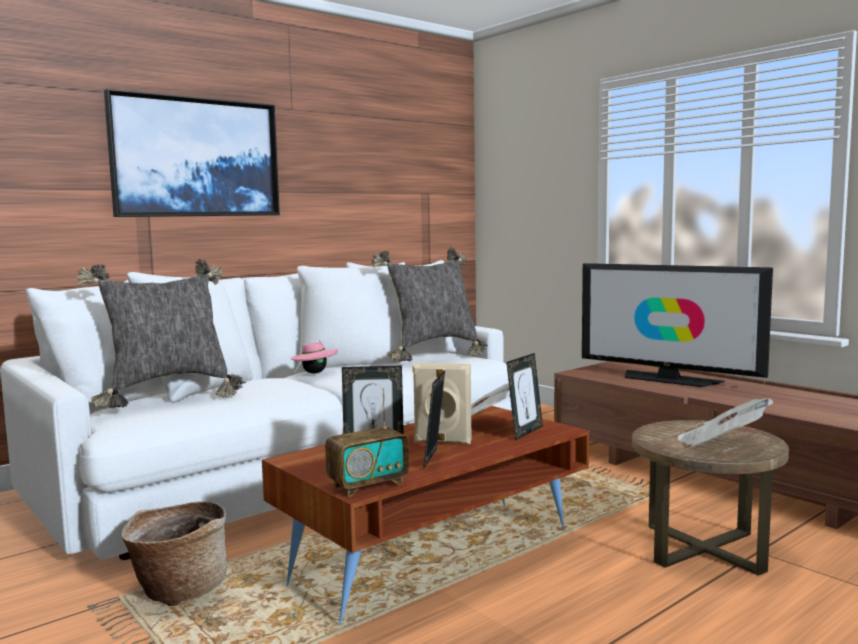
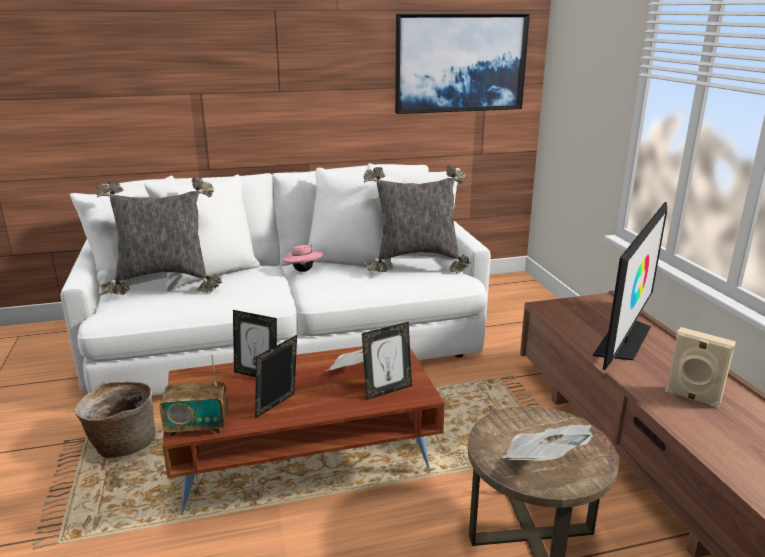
camera: 25 degrees right, 15 degrees up
picture [104,89,280,217] -> picture moved to [395,13,530,114]
beige speaker [412,363,472,445] -> beige speaker moved to [665,327,736,409]
television [582,263,773,387] -> television turned 120 degrees counterclockwise [593,202,667,370]

